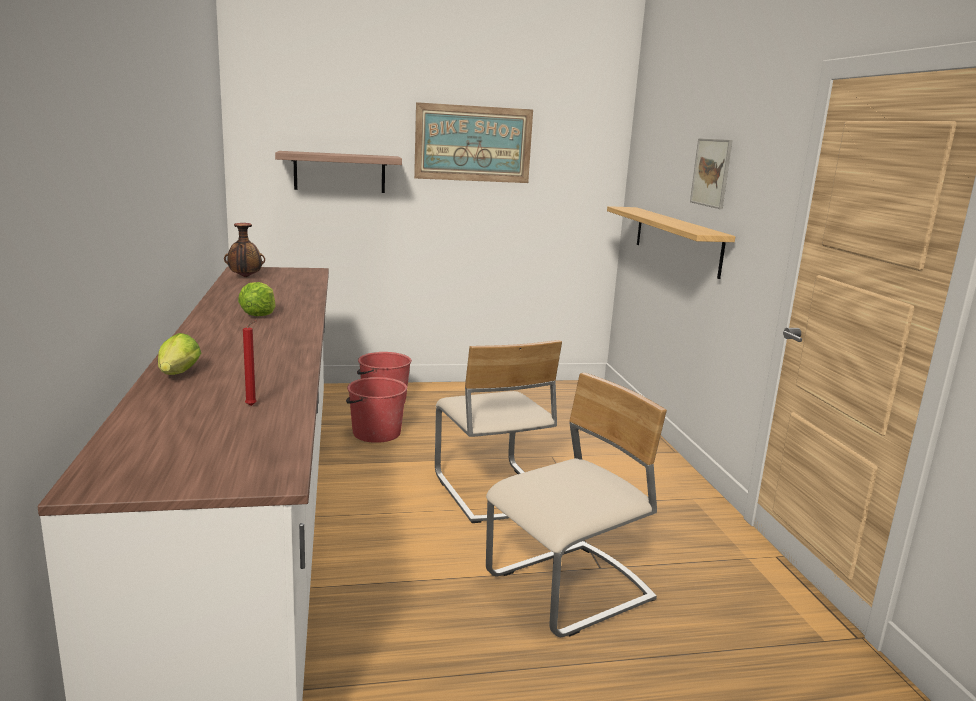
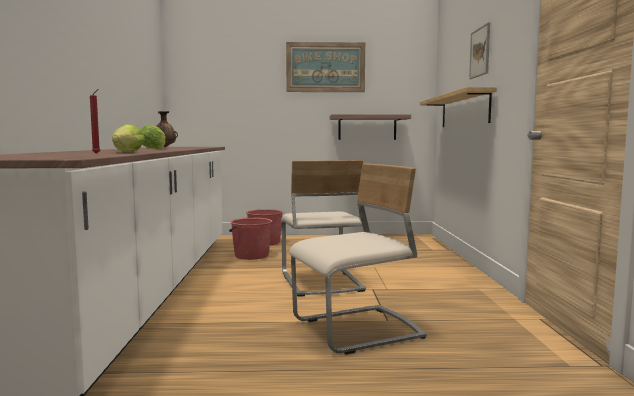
camera: 10 degrees right, 10 degrees down
lettuce [158,333,201,375] -> lettuce moved to [112,124,145,152]
shelf [275,151,402,193] -> shelf moved to [330,114,411,140]

